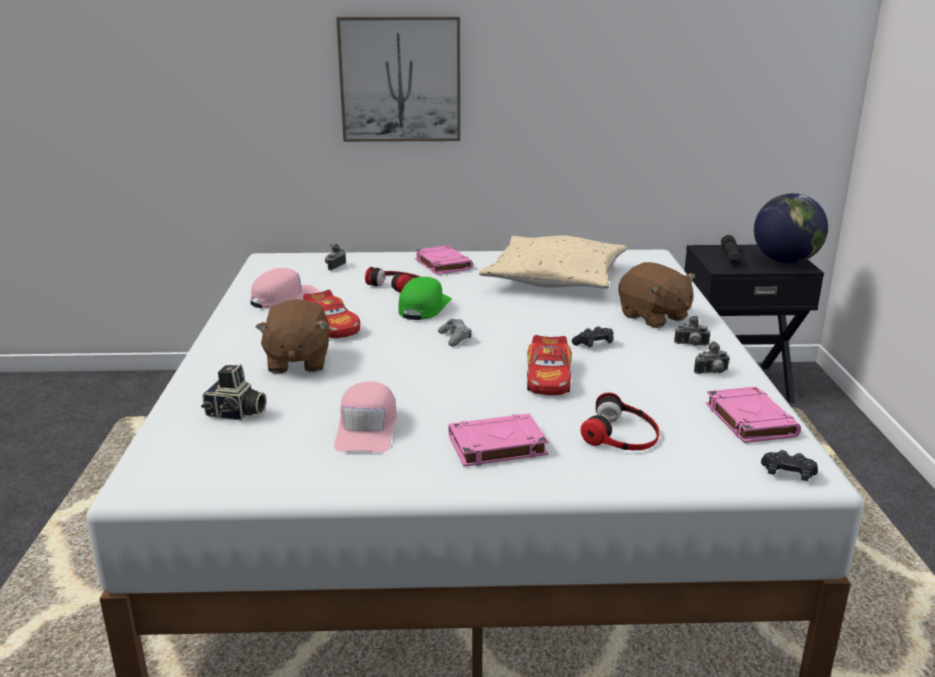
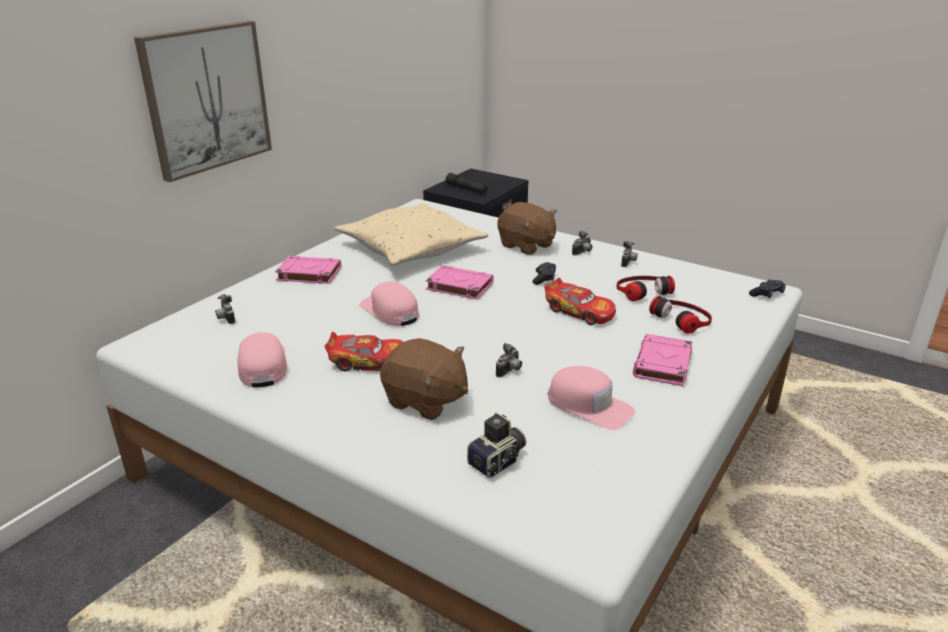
camera: 55 degrees left, 5 degrees up
headphones [365,267,420,292] -> headphones moved to [617,276,675,301]
green cap [398,277,452,320] -> pink cap [359,282,419,326]
grey game controller [438,319,471,346] -> none
brown plush toy [619,262,695,328] -> brown plush toy turned 45 degrees clockwise [497,202,557,255]
pink book [706,386,801,443] -> pink book moved to [425,265,494,300]
globe [754,193,828,264] -> none
none -> camera [496,343,522,377]

